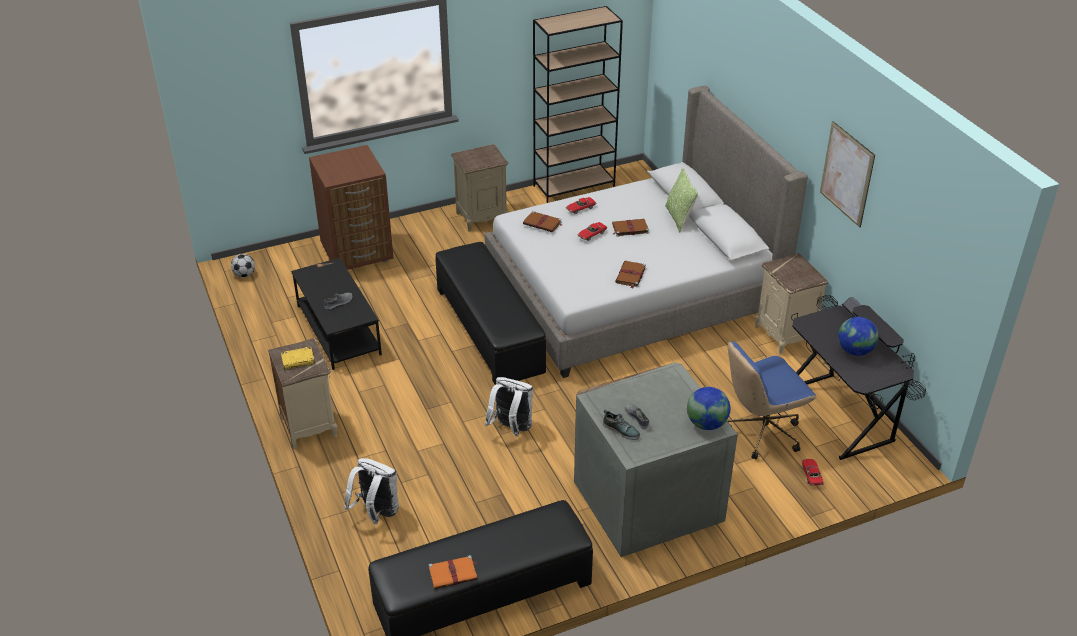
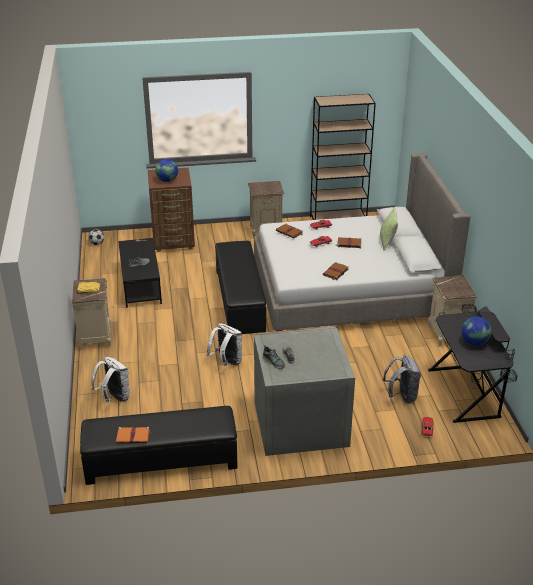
camera: 15 degrees right, 5 degrees down
globe [687,387,730,430] -> globe moved to [155,159,178,182]
blue office chair [727,341,817,460] -> grey backpack [383,355,421,403]
picture [820,121,875,228] -> none

